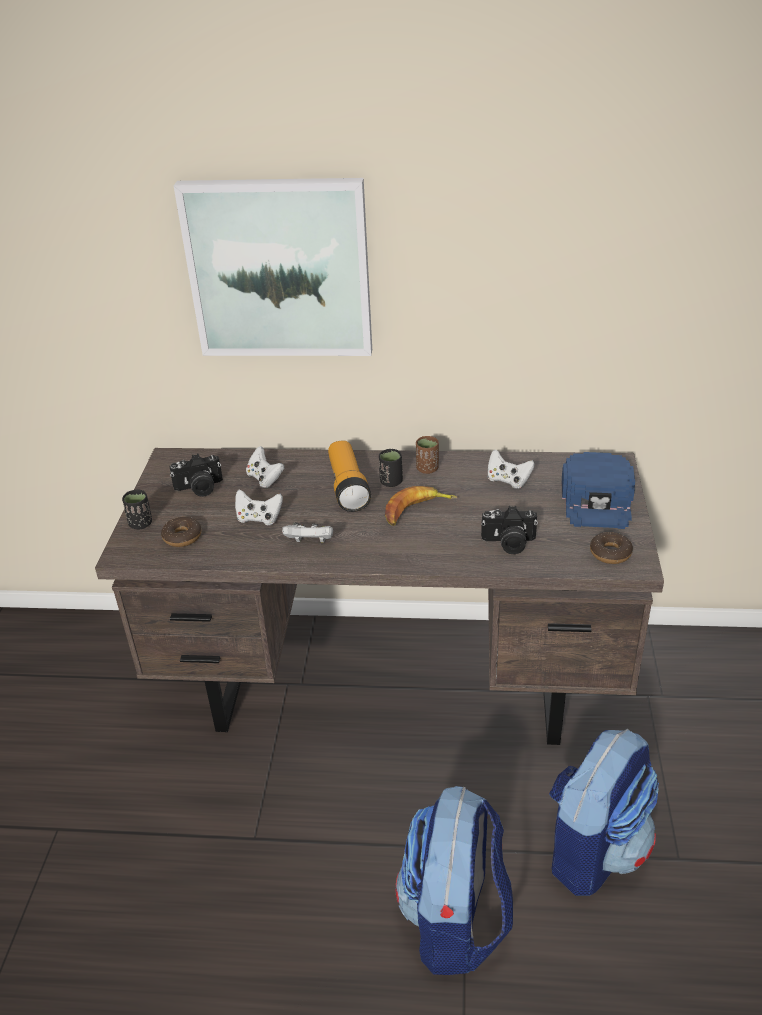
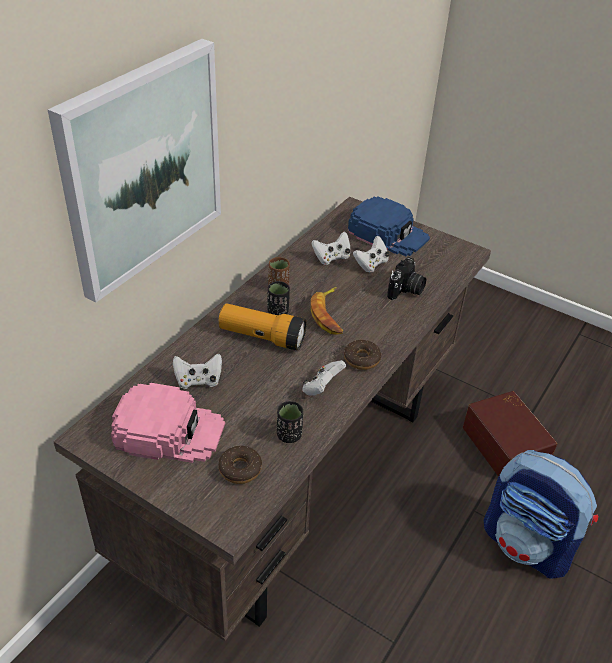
camera: 65 degrees left, 5 degrees up
black cup [122,490,152,530] -> black cup moved to [277,401,303,443]
camera [169,454,223,497] -> pink cap [111,383,225,463]
white game controller [235,489,283,526] -> white game controller moved to [353,236,390,273]
backpack [549,729,659,896] -> brown storage box [463,391,557,477]
donut [590,532,633,564] -> donut moved to [344,340,381,370]

